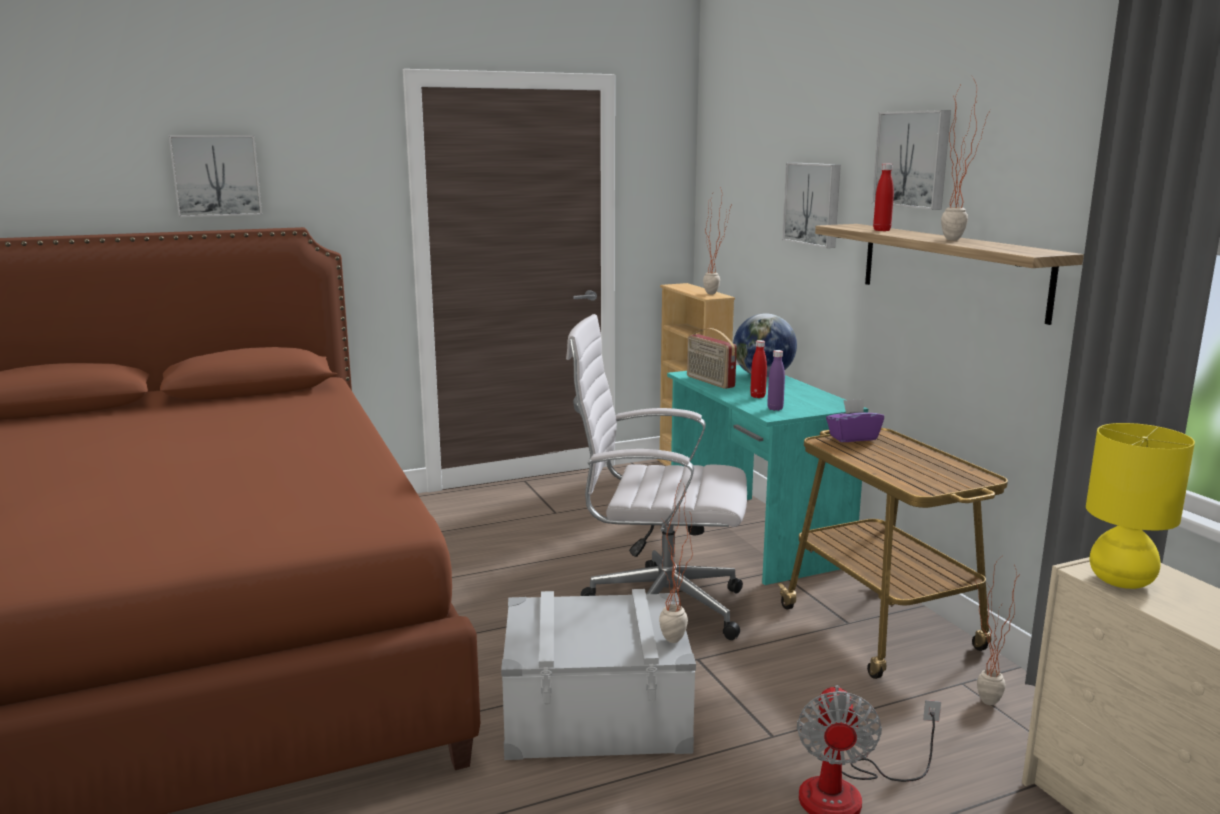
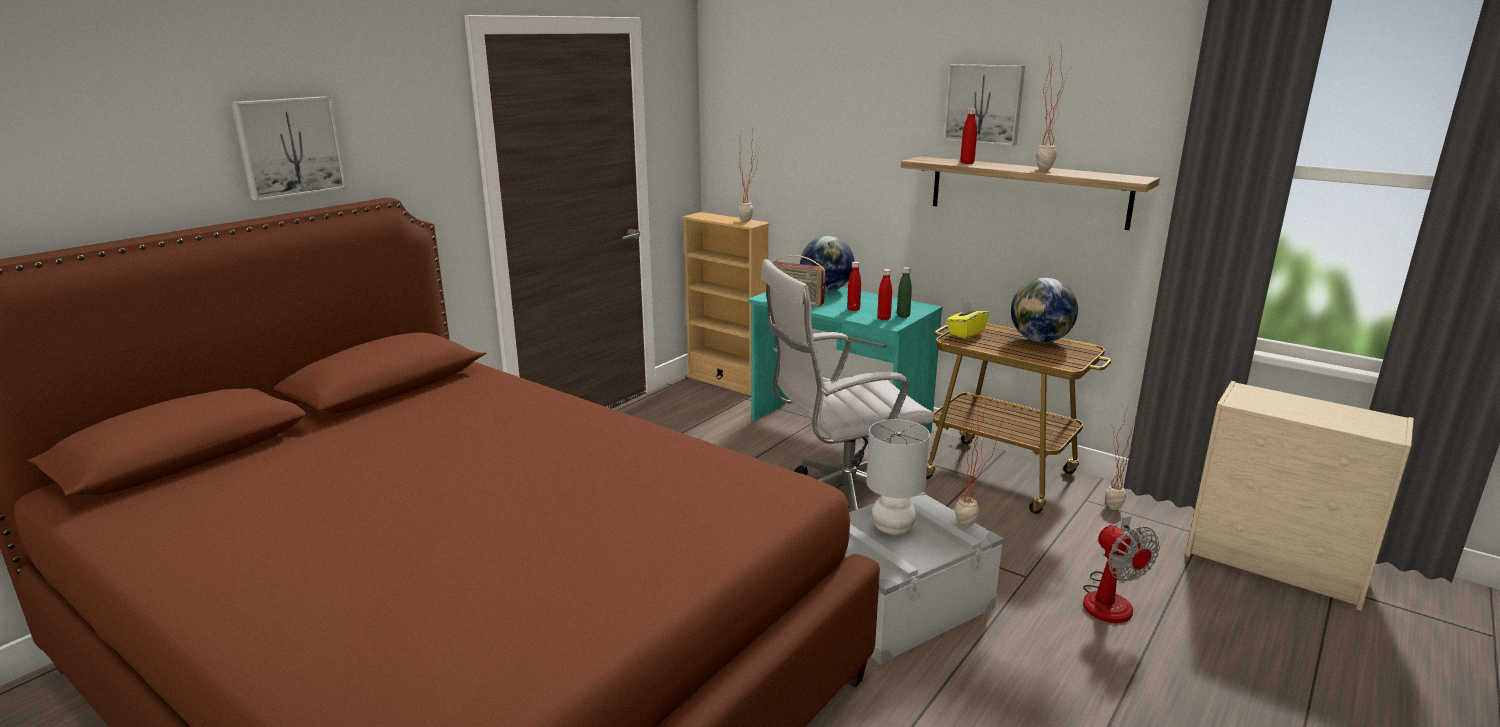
camera: 30 degrees left, 5 degrees up
purple bottle [767,350,785,411] -> red bottle [877,269,892,320]
picture [782,162,841,248] -> none
purple tissue box [826,399,884,442] -> yellow tissue box [946,301,989,338]
yellow table lamp [1086,423,1195,589] -> none
none -> grey table lamp [866,419,930,535]
none -> green bottle [897,267,912,318]
none -> globe [1011,278,1078,343]

